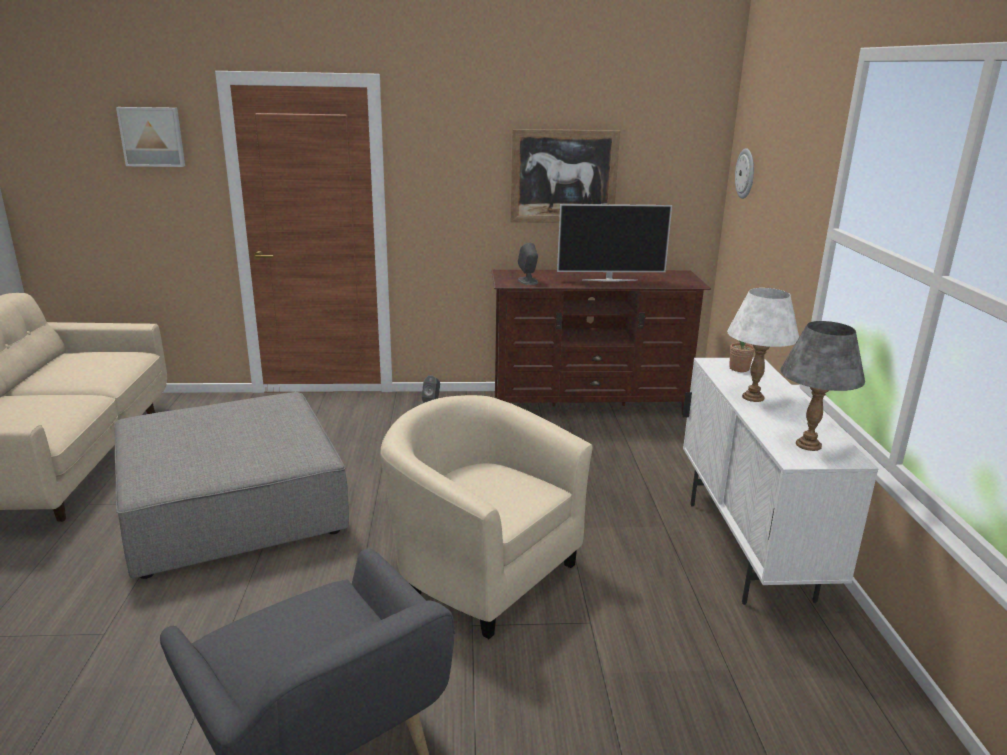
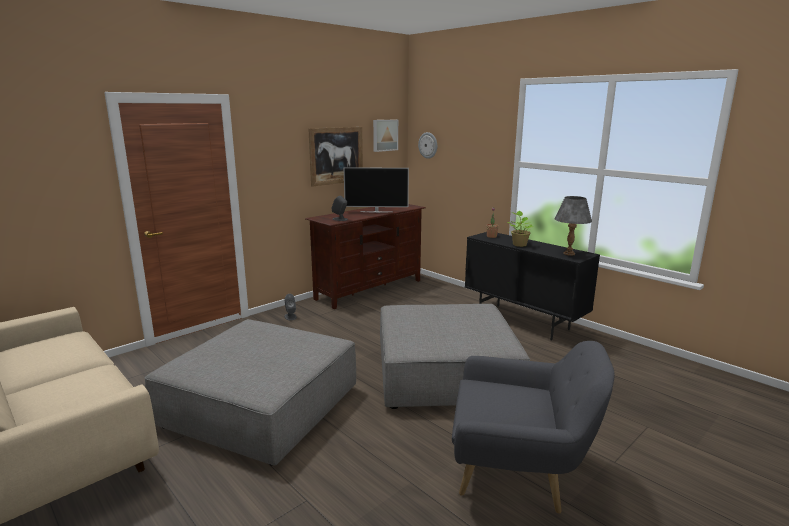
camera: 40 degrees left, 5 degrees down
picture [116,107,185,167] -> picture moved to [373,120,398,152]
beige armchair [380,395,592,639] -> grey ottoman [380,304,530,409]
television [557,204,672,282] -> television turned 45 degrees clockwise [344,167,409,213]
white cabinet [683,358,879,605] -> black cabinet [465,232,600,341]
white table lamp [727,288,799,402] -> potted plant [508,211,534,247]

